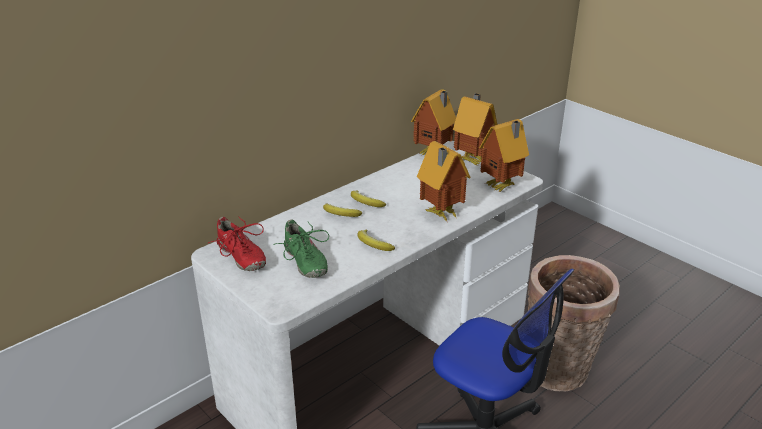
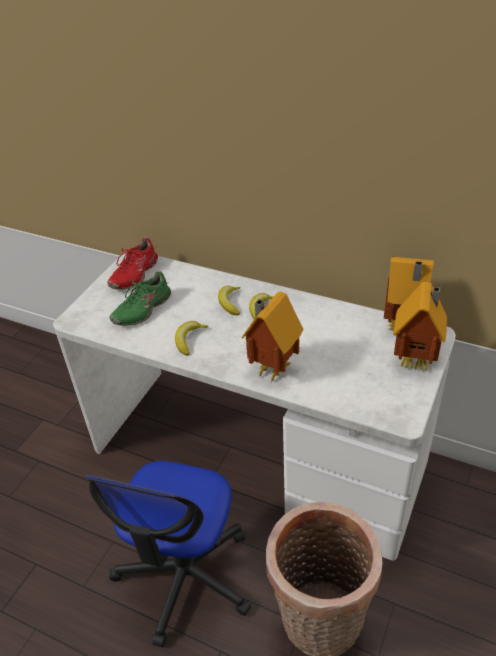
camera: 70 degrees right, 10 degrees up
toy house [479,119,529,192] -> none

